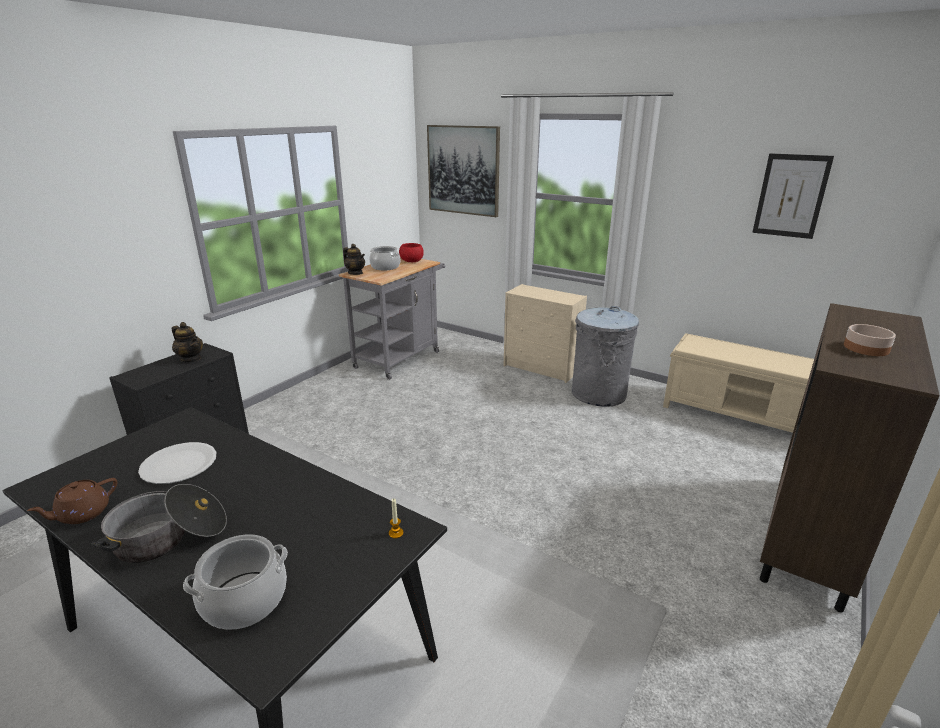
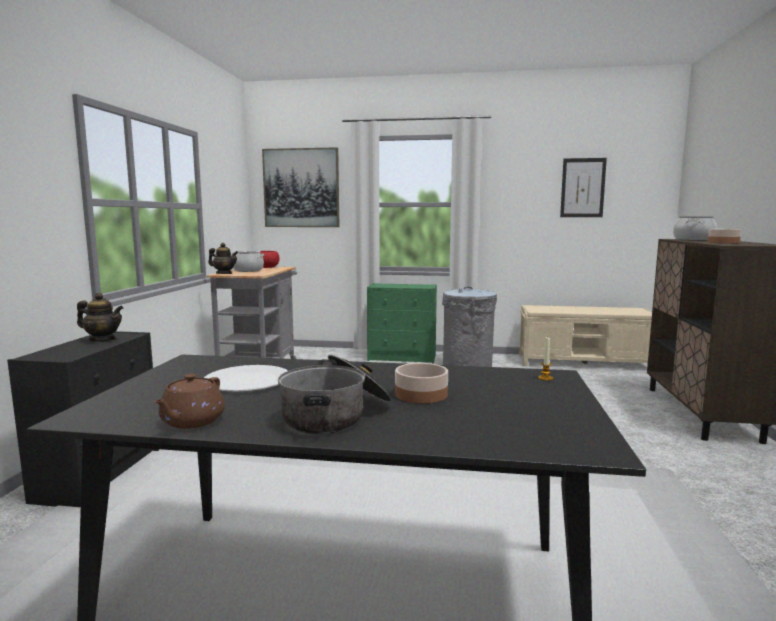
camera: 25 degrees left, 15 degrees down
cooking pot [183,534,288,629] -> cooking pot moved to [673,216,717,241]
beige dresser [504,284,587,383] -> green dresser [367,283,437,364]
none -> bowl [395,363,448,403]

